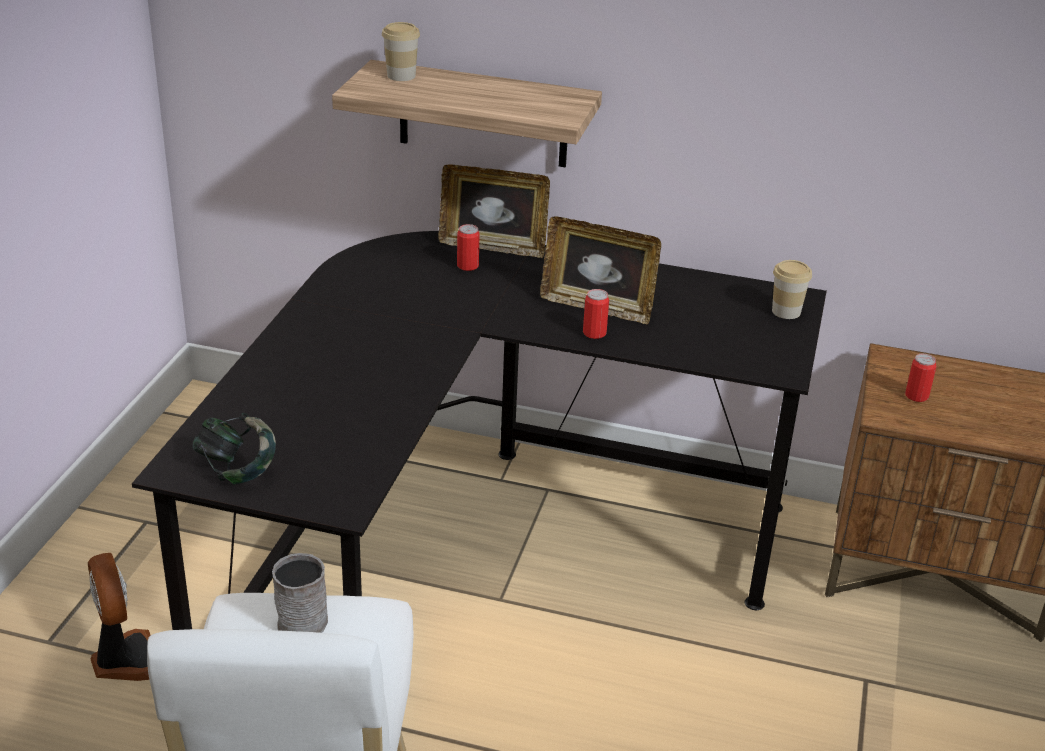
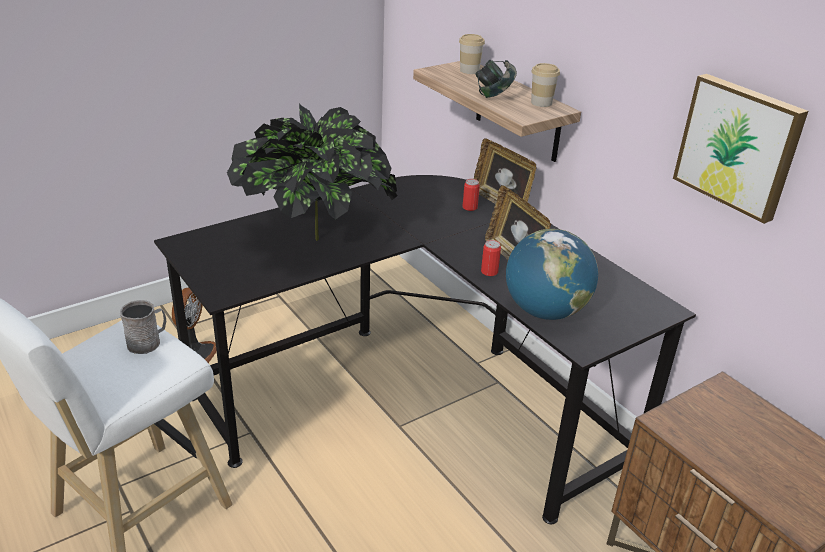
camera: 40 degrees right, 0 degrees up
headphones [193,413,276,485] -> headphones moved to [475,60,517,98]
cup [772,260,812,319] -> cup moved to [531,63,560,107]
can [905,354,937,402] -> none
none -> potted plant [227,103,398,241]
none -> globe [506,229,598,320]
none -> picture [673,74,808,224]

